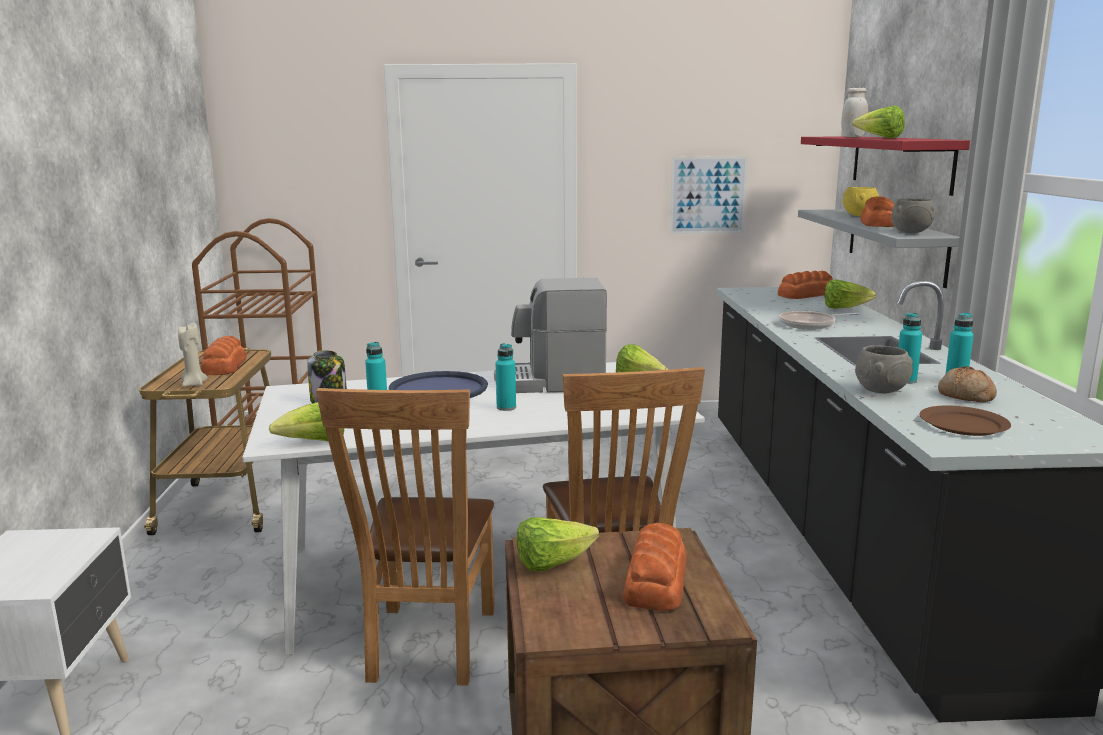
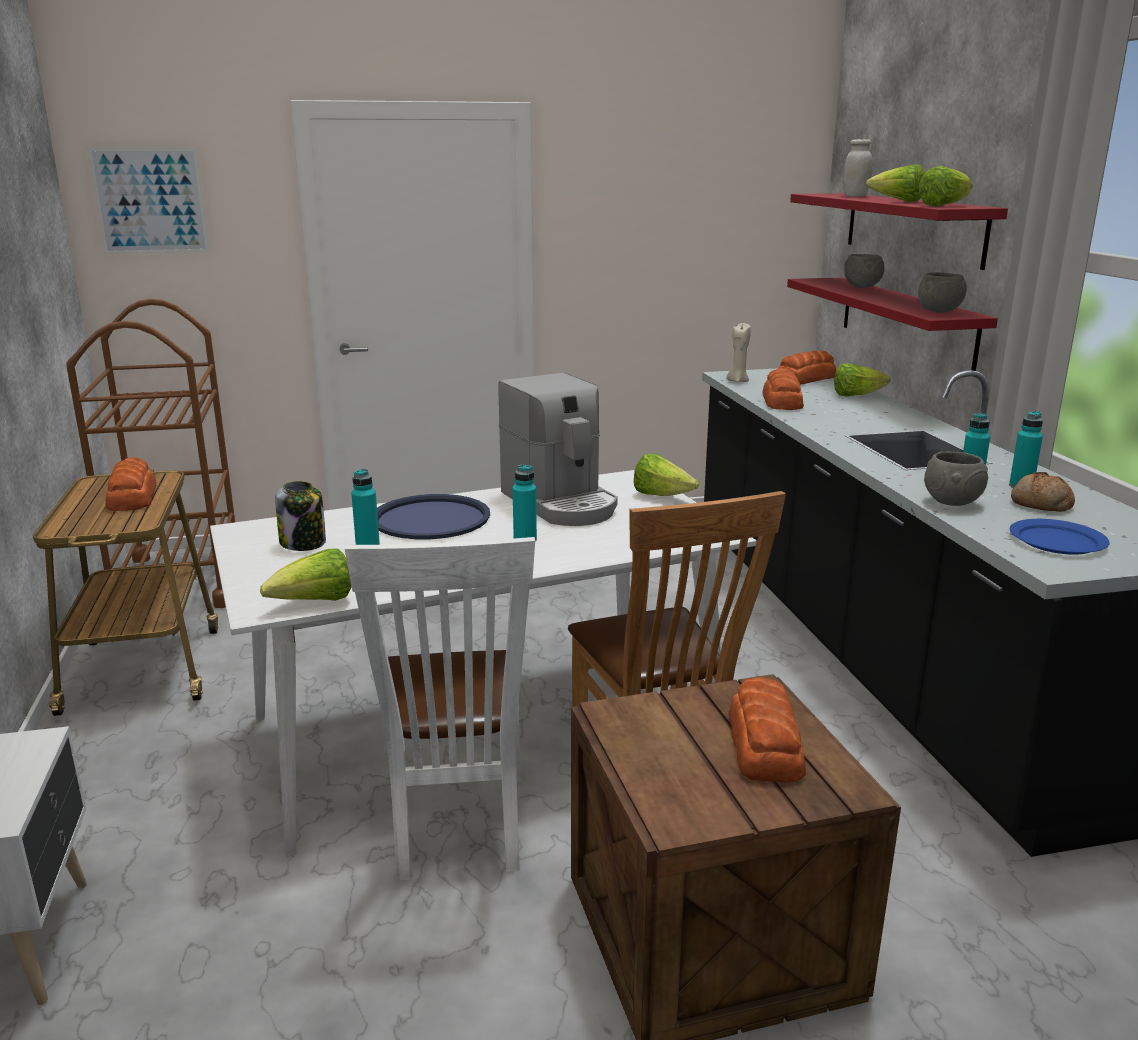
camera: 10 degrees left, 5 degrees up
beige candle [178,323,208,387] -> beige candle moved to [727,323,751,382]
brown chair [316,388,495,686] -> white chair [345,537,535,881]
coffee machine [494,278,607,393] -> coffee machine turned 105 degrees counterclockwise [498,373,618,526]
lettuce [516,517,599,571] -> lettuce moved to [918,166,973,206]
picture [670,156,748,234] -> picture moved to [87,147,210,254]
frying pan [779,311,860,329] -> none
grey shelf [798,209,959,288] -> red shelf [787,277,998,371]
yellow bowl [843,187,879,216] -> grey bowl [844,254,885,288]
bread [860,196,894,227] -> bread moved to [763,368,804,410]
brown plate [919,405,1011,436] -> blue plate [1010,519,1110,555]

